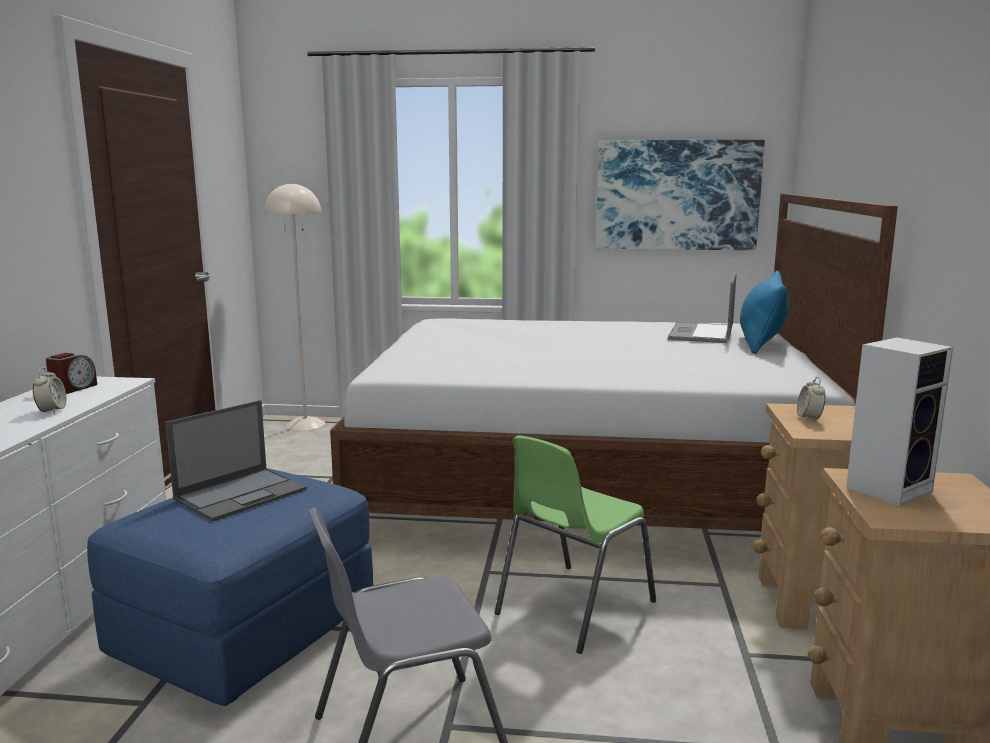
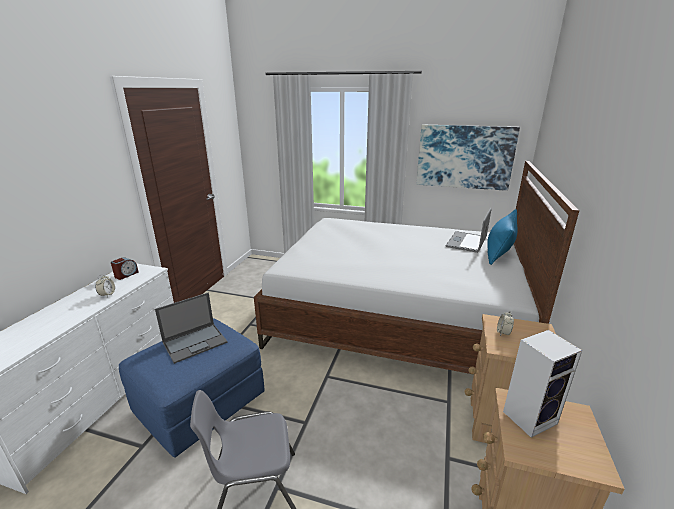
camera: 10 degrees right, 10 degrees up
beige floor lamp [264,182,325,431] -> none
green chair [494,435,656,654] -> none

